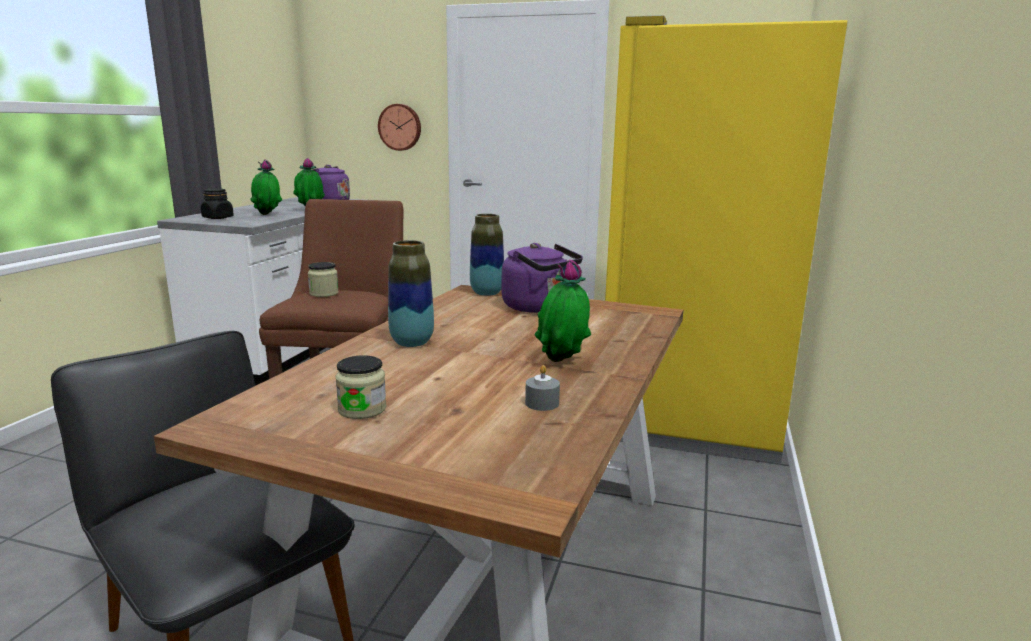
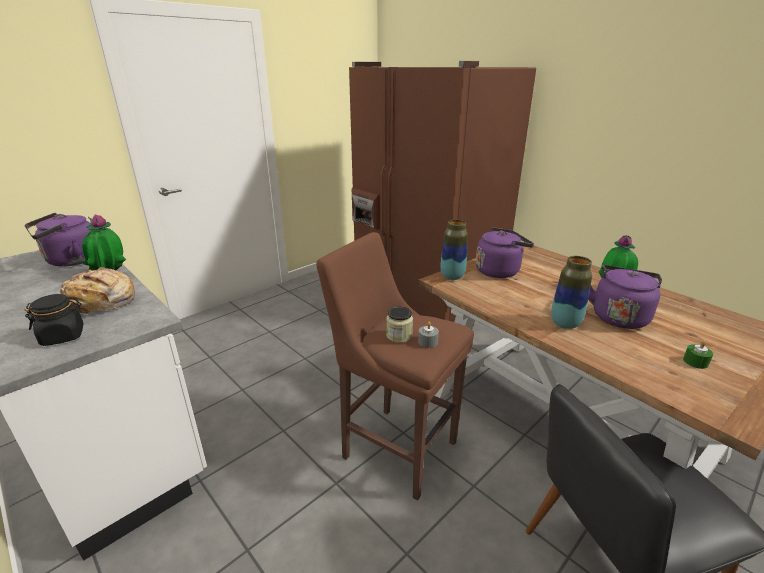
camera: 60 degrees left, 10 degrees up
potted plant [250,159,282,215] -> bread [60,267,135,316]
jar [335,355,386,419] -> green candle [683,341,713,369]
wall clock [378,104,421,151] -> none
grey candle [525,365,560,411] -> grey candle moved to [418,322,439,348]
yellow fridge [605,15,847,465] -> brown fridge [349,61,536,322]
none -> purple kettle [588,265,662,329]

